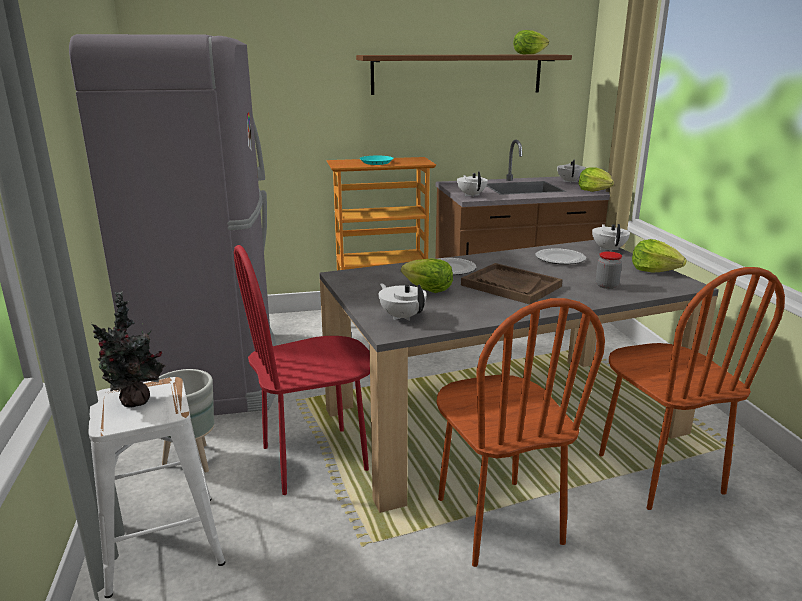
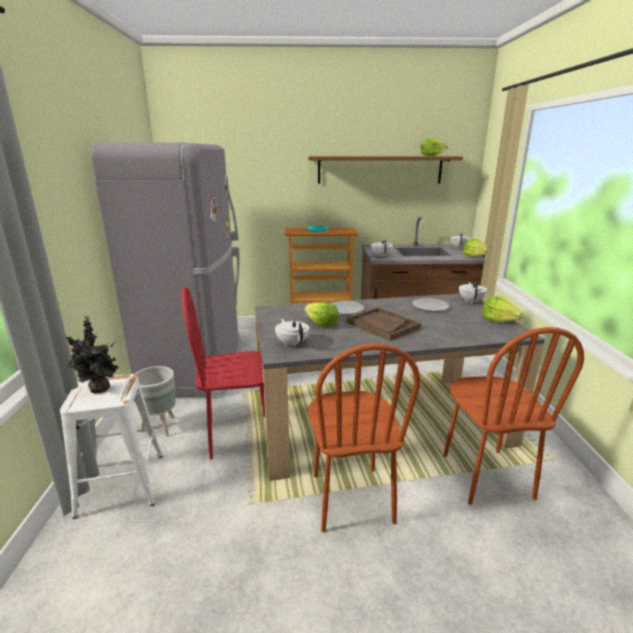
camera: 10 degrees right, 0 degrees up
jar [596,251,622,289] -> none

